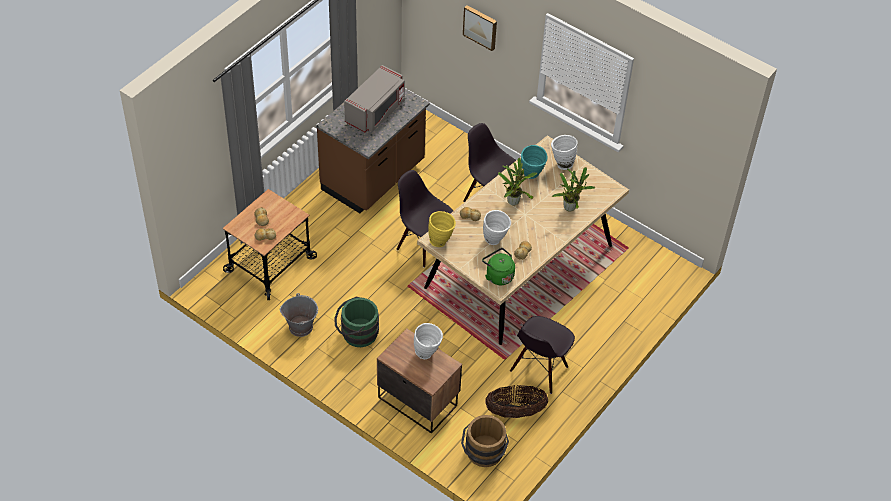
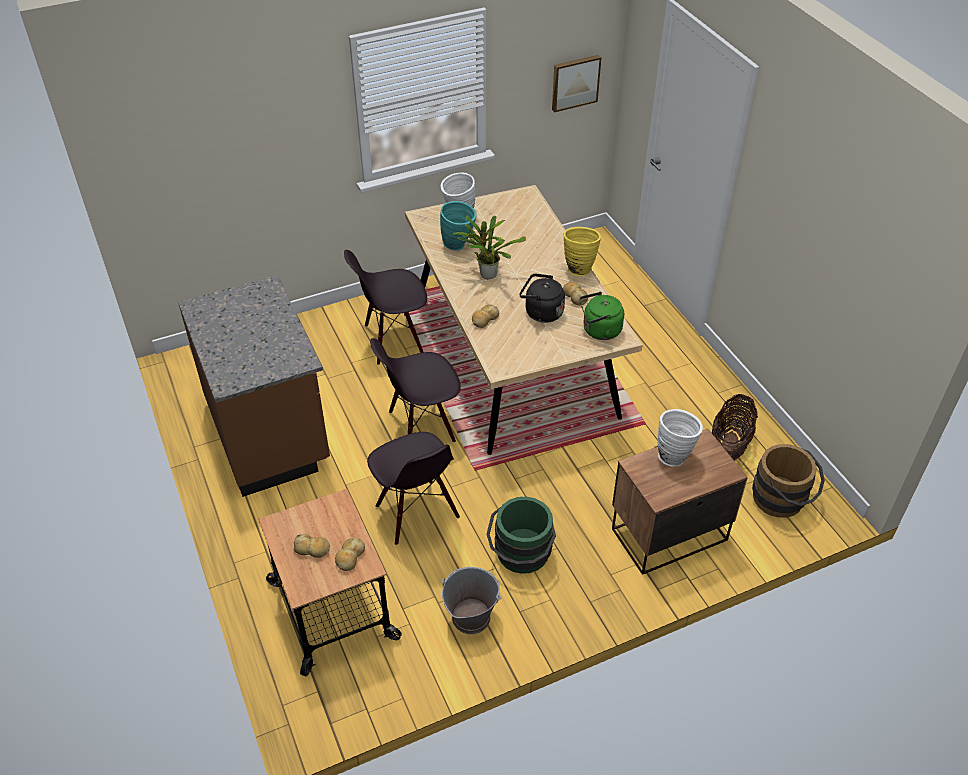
camera: 60 degrees left, 5 degrees down
grey microwave [344,65,405,132] -> none
yellow vase [428,211,456,247] -> yellow vase moved to [564,227,601,276]
picture [463,5,497,51] -> picture moved to [552,55,601,112]
white vase [483,210,511,245] -> black kettle [519,273,565,323]
black chair [510,316,575,394] -> black chair moved to [367,432,460,545]
potted plant [552,167,595,211] -> none

